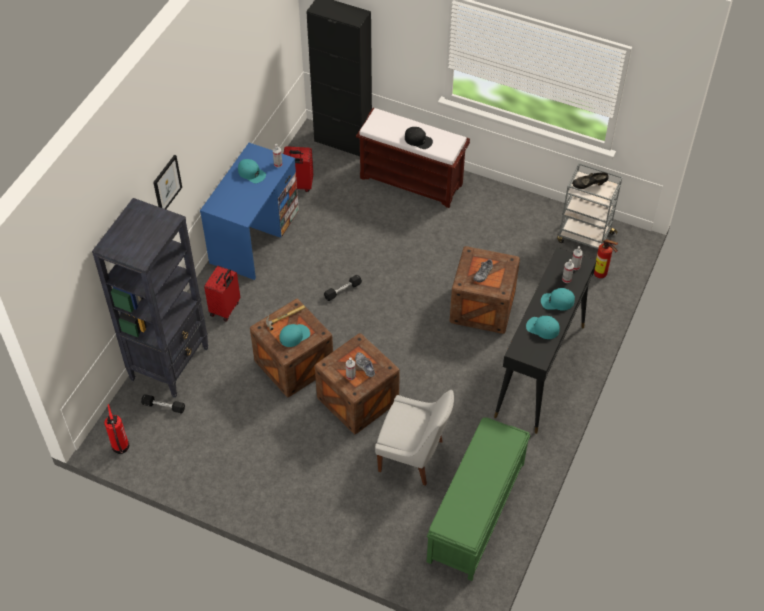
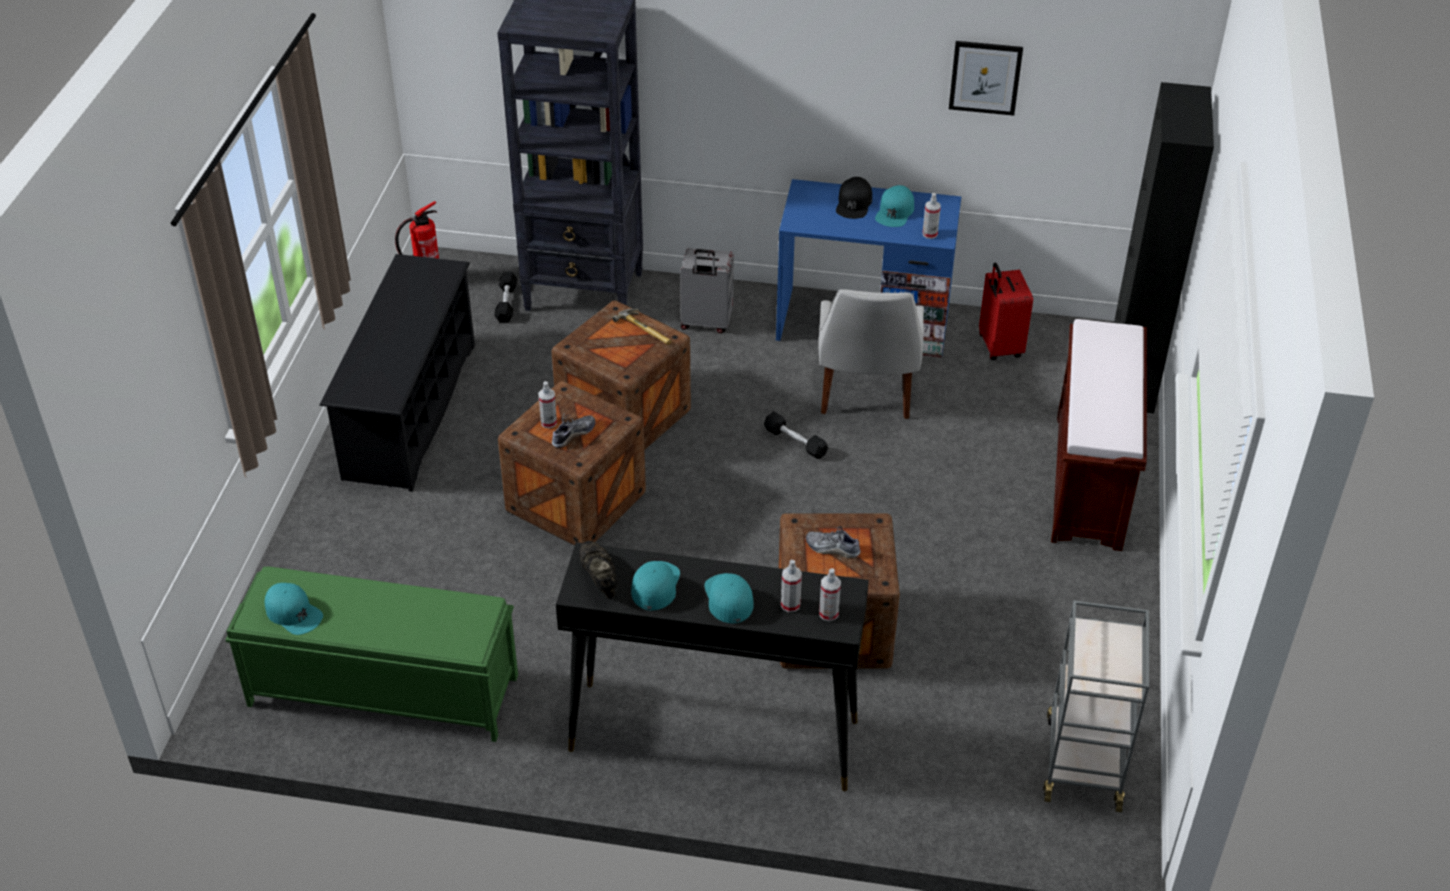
camera: 75 degrees right, 10 degrees down
picture [153,155,182,209] -> picture moved to [949,41,1023,116]
red suitcase [204,266,240,322] -> grey suitcase [680,248,734,333]
turquoise cap [280,324,310,347] -> turquoise cap moved to [265,583,323,635]
white chair [375,390,454,486] -> white chair moved to [818,289,924,419]
black cap [405,127,433,149] -> black cap moved to [836,177,872,219]
black shoe [572,172,608,189] -> black shoe moved to [579,541,617,598]
fire extinguisher [594,239,618,278] -> none
none -> black shoe rack [319,254,475,492]

